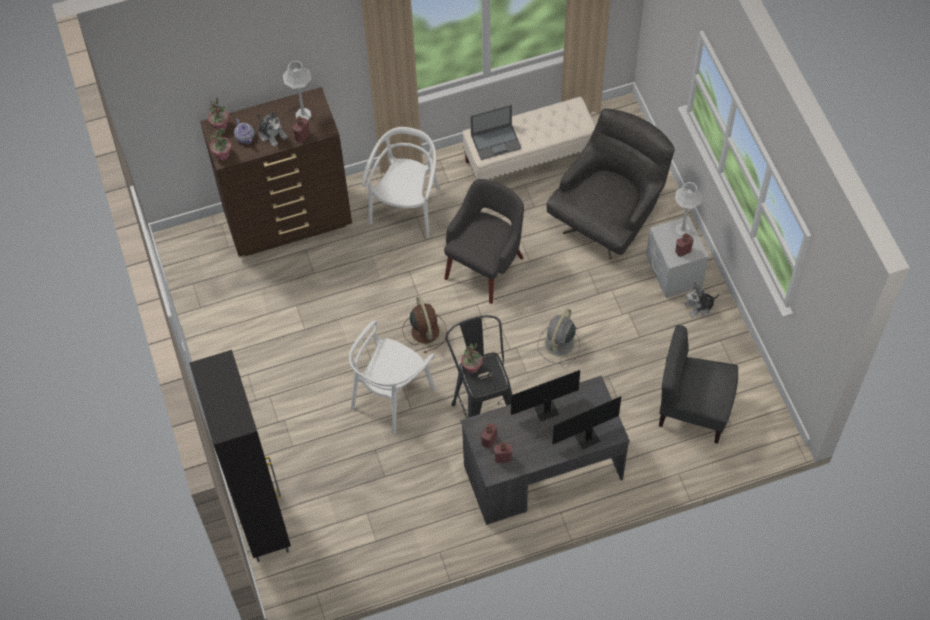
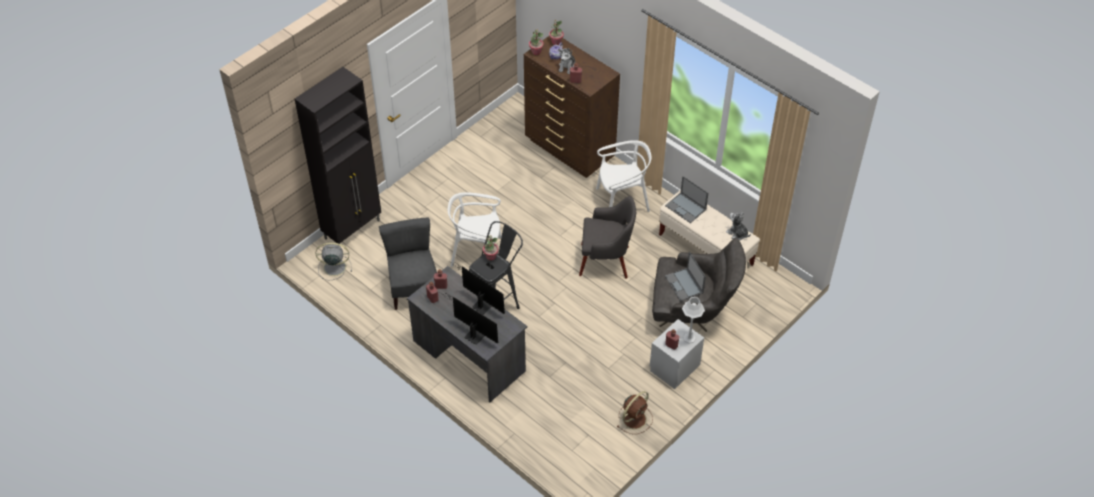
camera: 60 degrees right, 10 degrees down
grey table lamp [283,61,312,120] -> none
brown fan [402,296,447,353] -> brown fan moved to [617,391,653,434]
grey fan [537,309,580,364] -> grey fan moved to [316,243,352,281]
grey chair [659,325,738,444] -> grey chair moved to [379,218,437,310]
plush toy [685,282,719,317] -> plush toy moved to [726,211,751,240]
none -> laptop [665,252,706,301]

